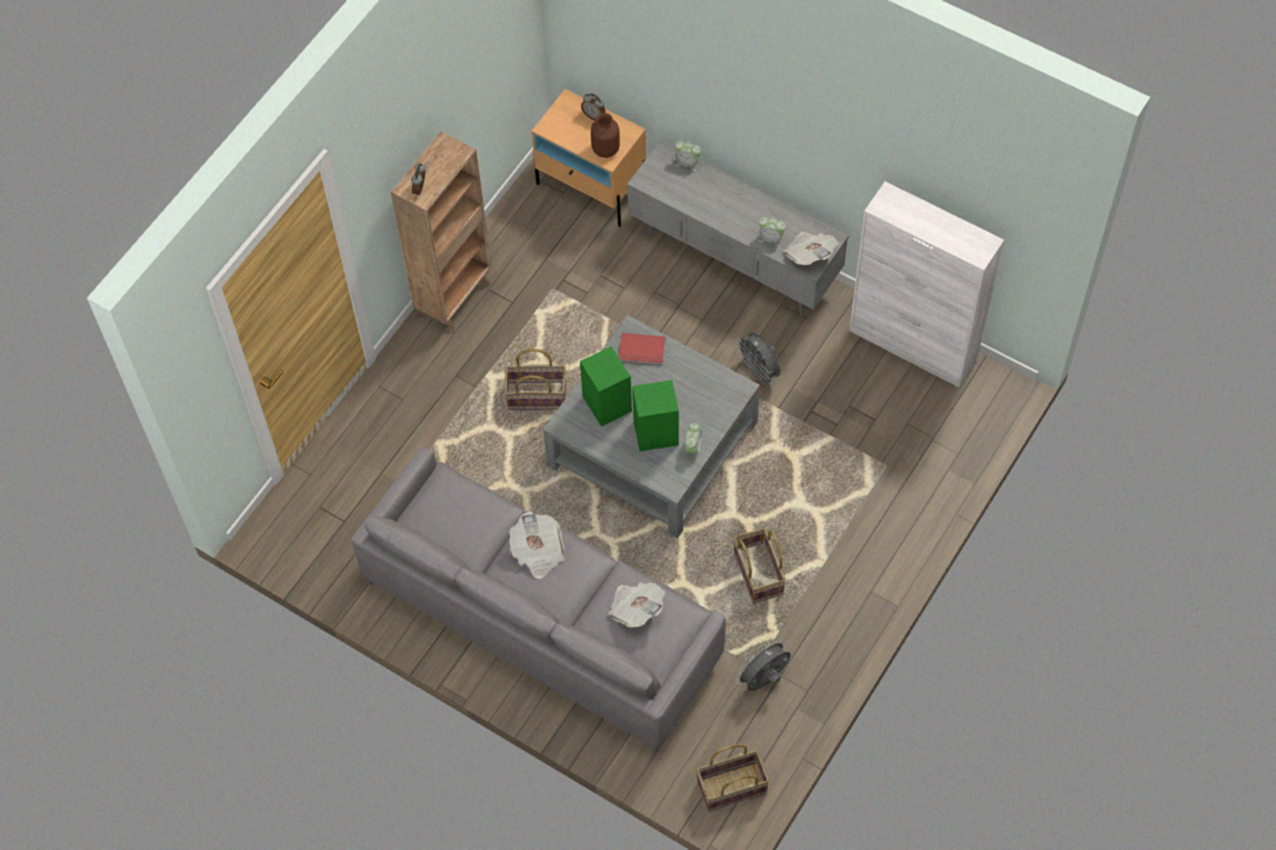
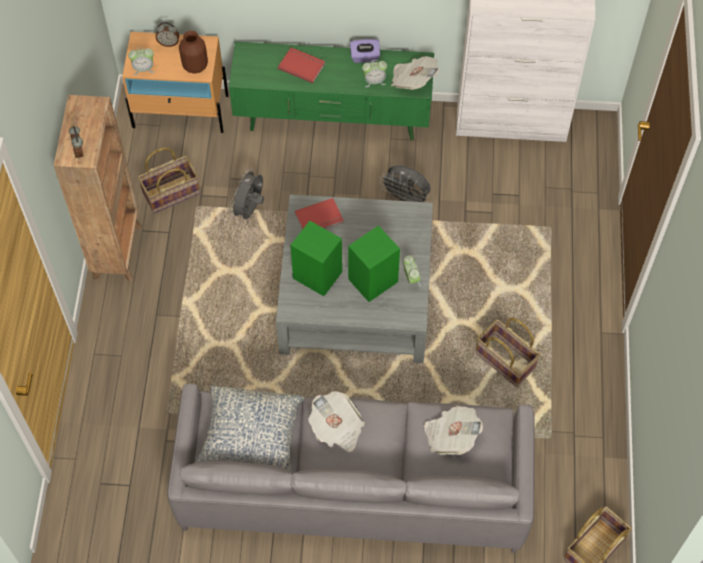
camera: 30 degrees left, 0 degrees up
basket [505,349,566,410] -> basket moved to [138,148,200,213]
grey tv stand [627,141,849,317] -> green tv stand [229,41,434,141]
alarm clock [675,141,701,171] -> alarm clock moved to [128,48,155,75]
grey fan [735,638,791,691] -> grey fan moved to [229,168,264,220]
none -> pillow [196,385,305,471]
none -> red book [278,47,325,83]
none -> purple tissue box [350,39,380,63]

